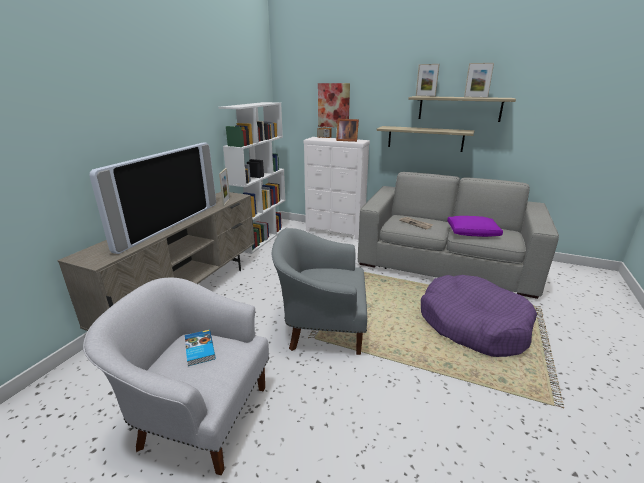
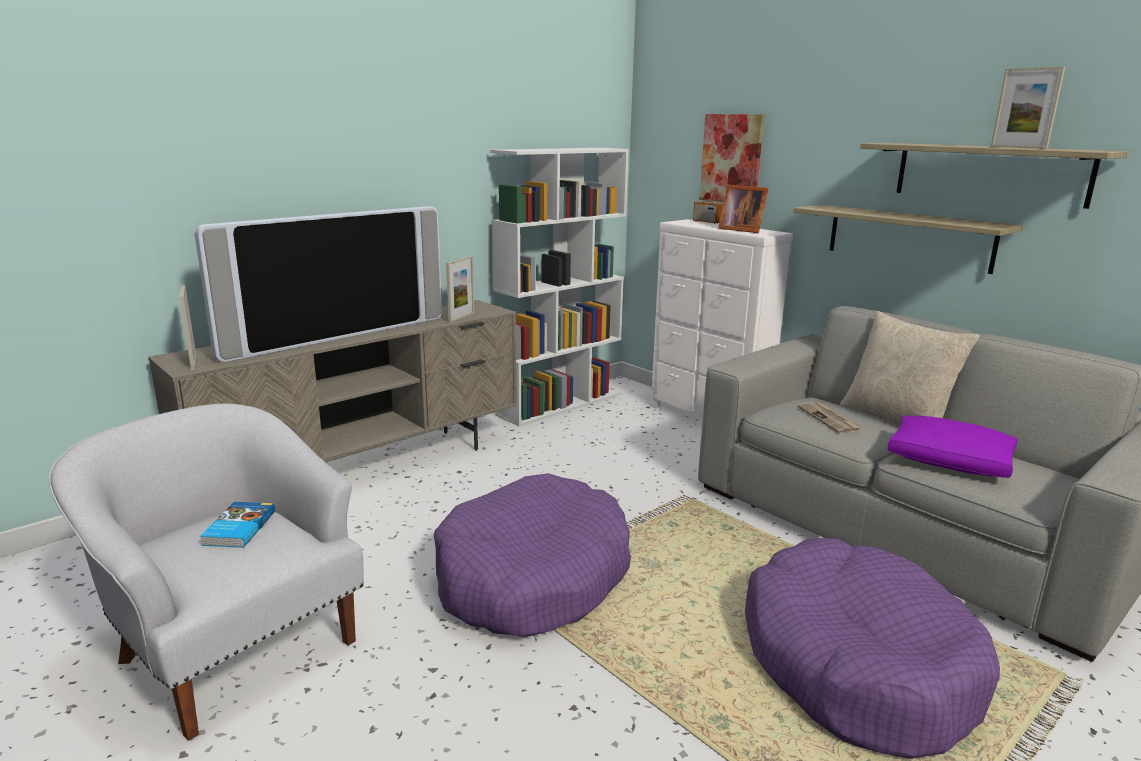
camera: 25 degrees right, 5 degrees down
grey armchair [272,228,367,355] -> purple dog bed [434,473,631,637]
picture frame [416,64,440,97] -> picture frame moved to [179,285,196,370]
none -> beige pillow [840,311,980,424]

